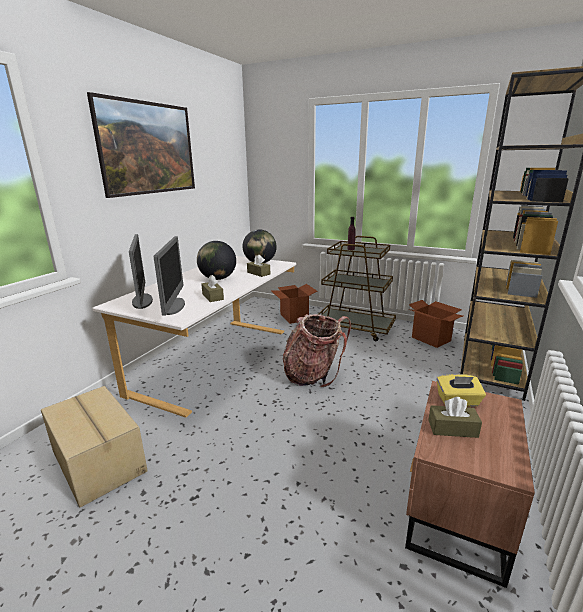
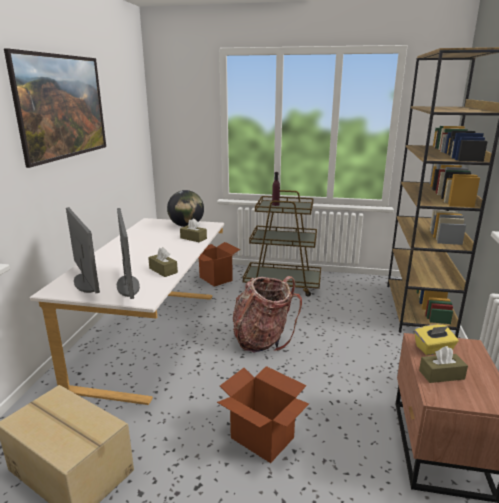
camera: 15 degrees left, 0 degrees up
globe [197,241,236,280] -> none
cardboard box [408,300,463,348] -> cardboard box moved to [217,366,309,463]

